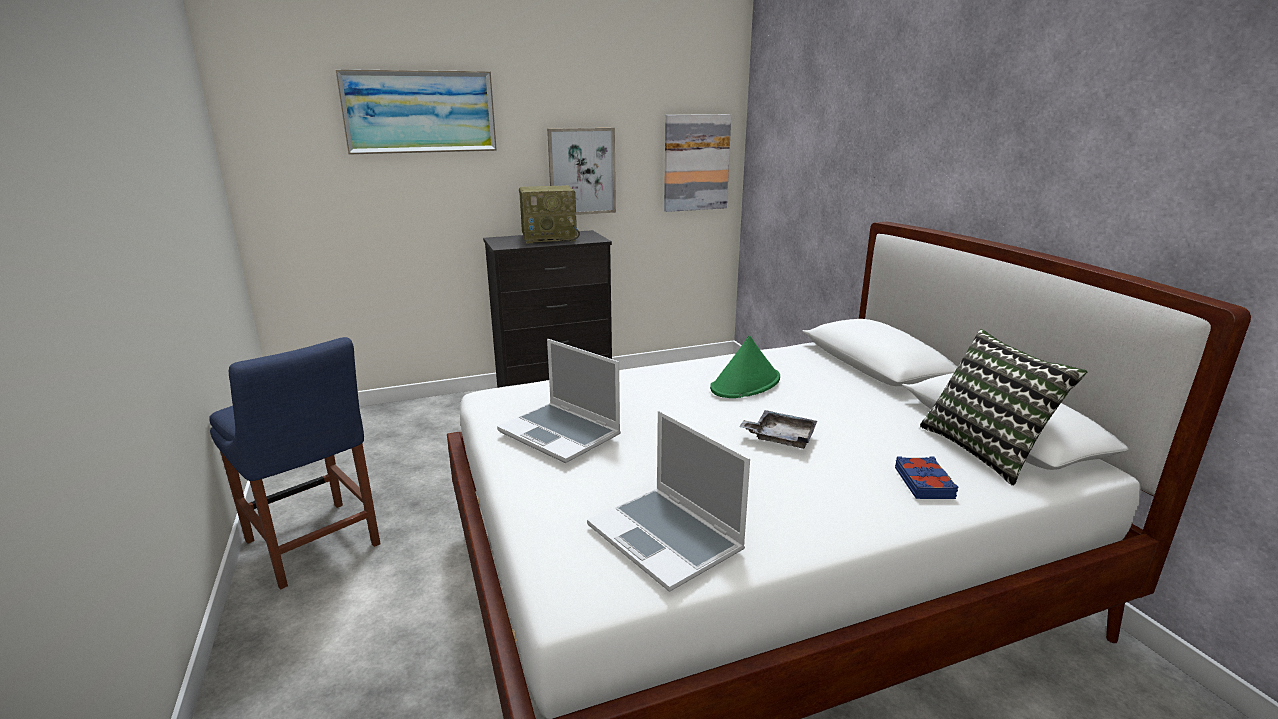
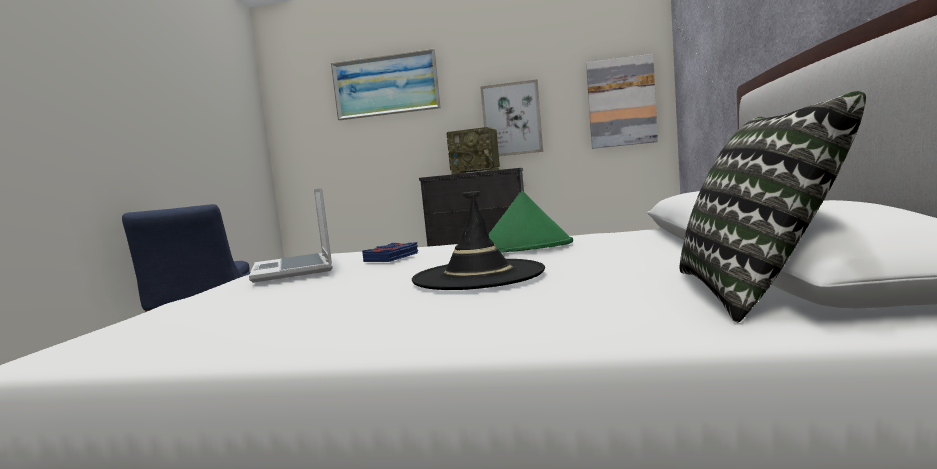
camera: 30 degrees right, 15 degrees down
laptop [587,411,750,592] -> none
grey tray [739,410,817,449] -> black hat [412,194,545,290]
blue book [895,456,958,499] -> blue book moved to [362,242,418,262]

